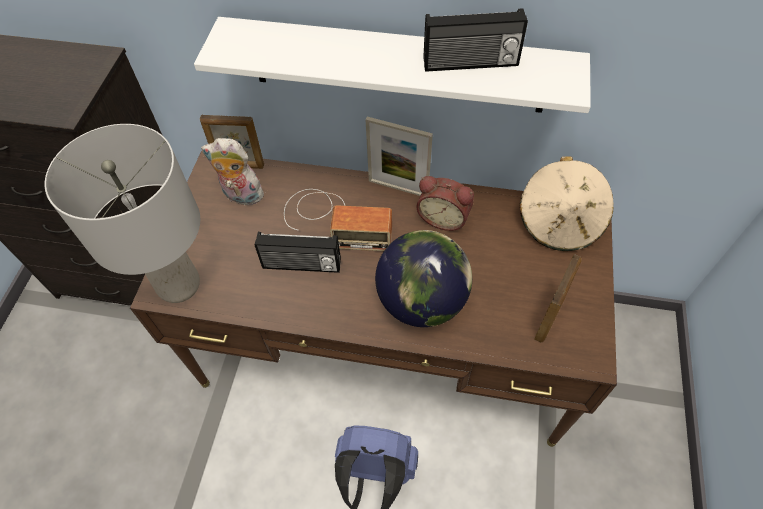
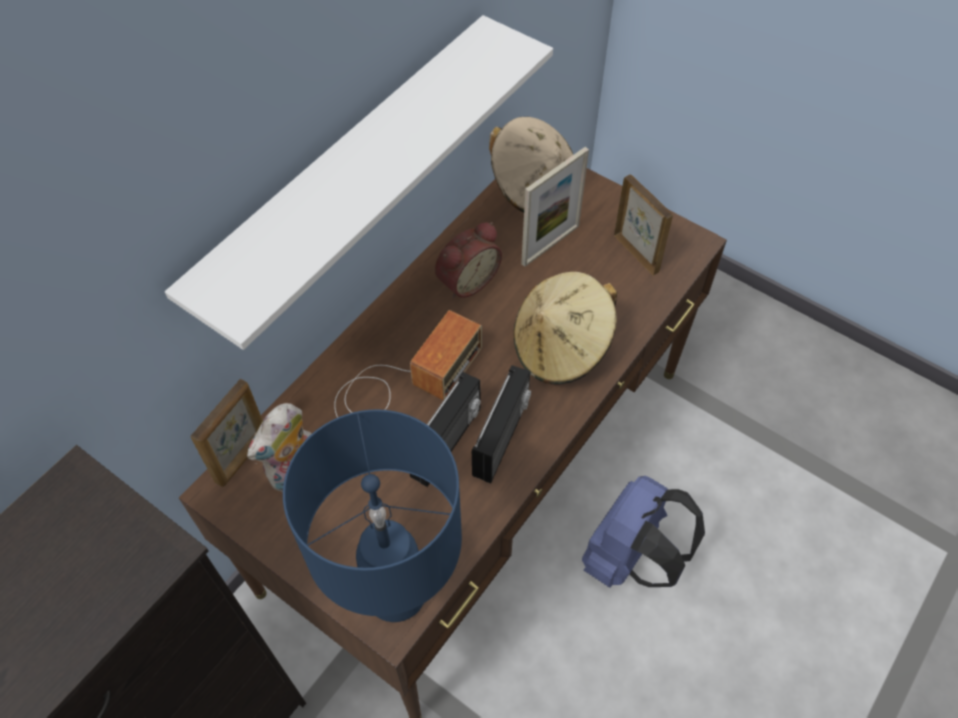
camera: 65 degrees left, 0 degrees up
grey table lamp [45,124,200,303] -> blue table lamp [283,409,462,622]
picture frame [365,117,433,196] -> picture frame moved to [521,147,589,267]
globe [375,230,472,327] -> beige hat [513,272,617,384]
radio [423,8,528,72] -> radio moved to [472,365,531,483]

